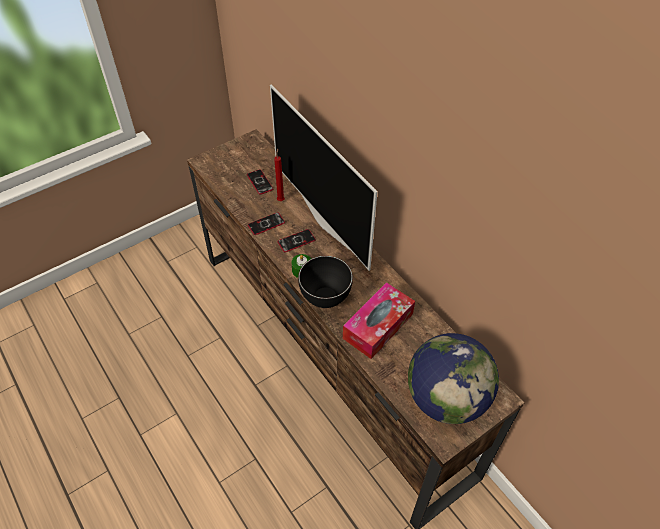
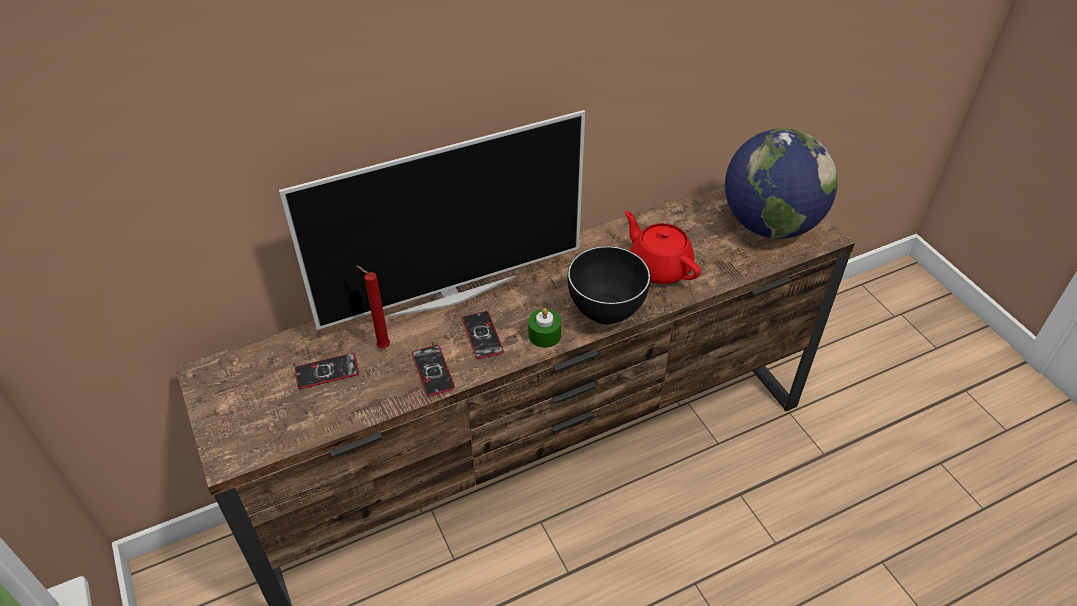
camera: 80 degrees left, 5 degrees down
tissue box [343,282,415,359] -> red teapot [625,211,701,284]

